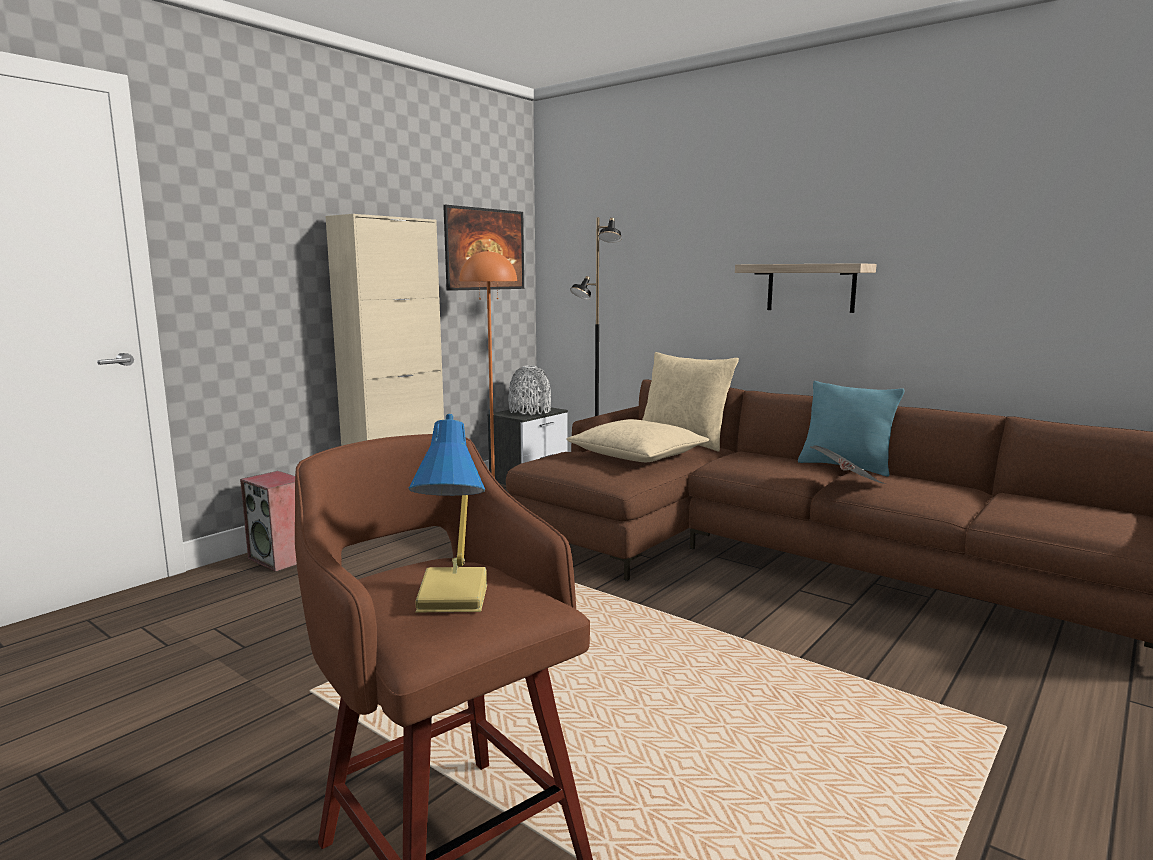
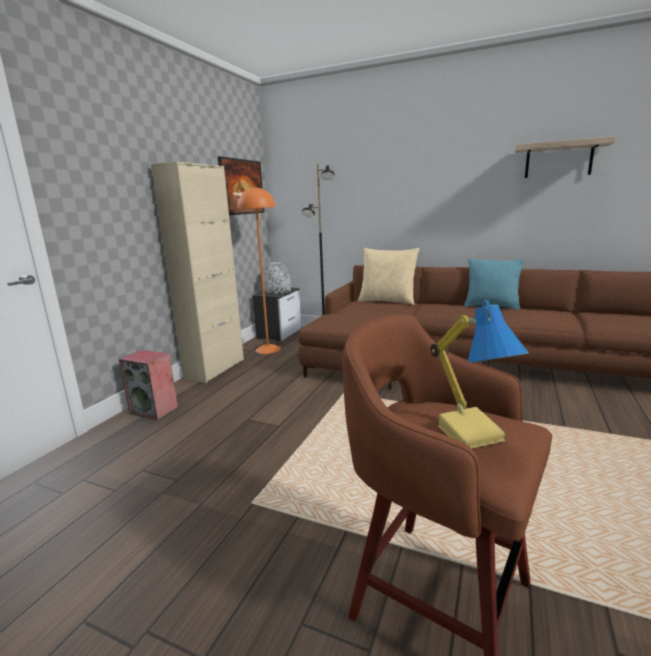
camera: 15 degrees left, 5 degrees up
beige pillow [566,419,709,462] -> none
shelf [735,263,877,313] -> shelf moved to [515,136,616,178]
newspaper [811,445,886,484] -> none

